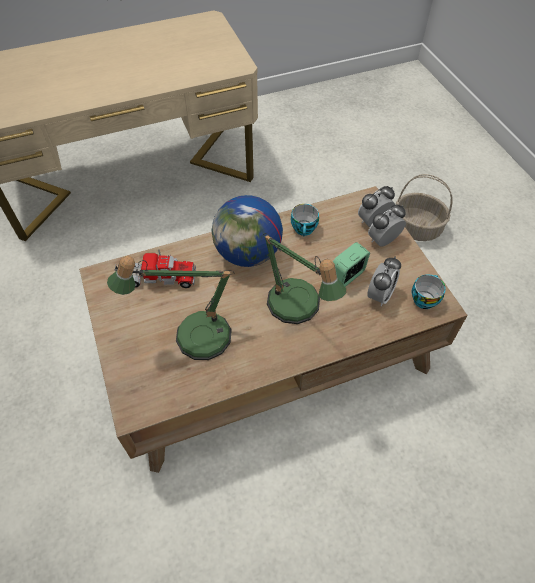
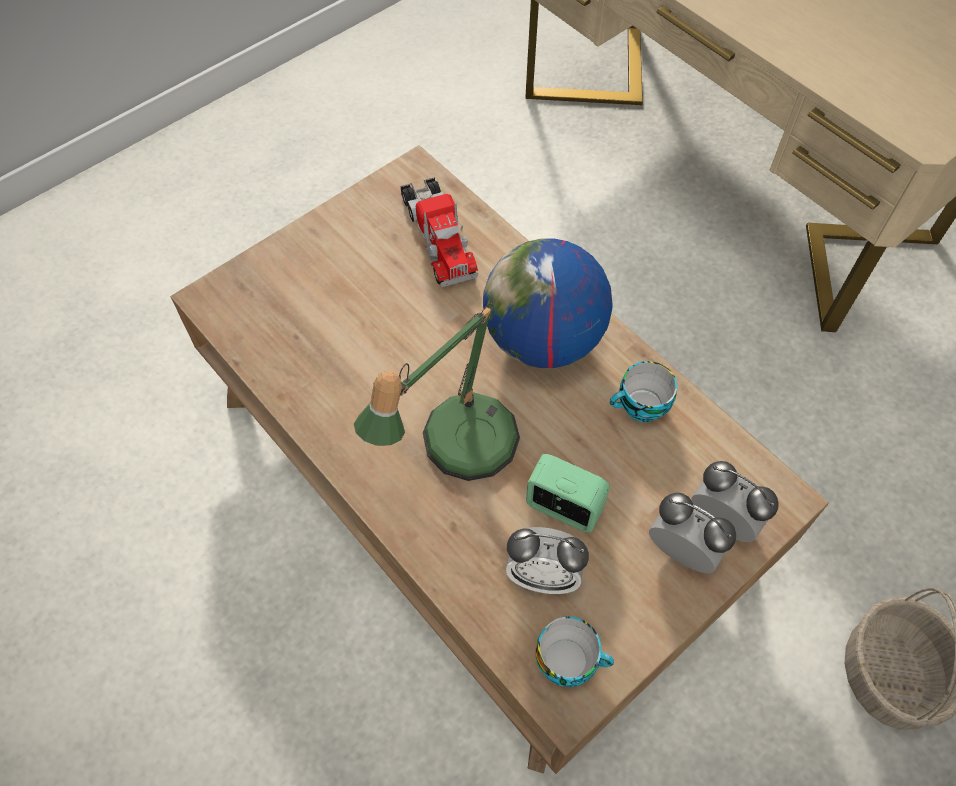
camera: 70 degrees right, 5 degrees up
table lamp [107,256,235,360] -> none

